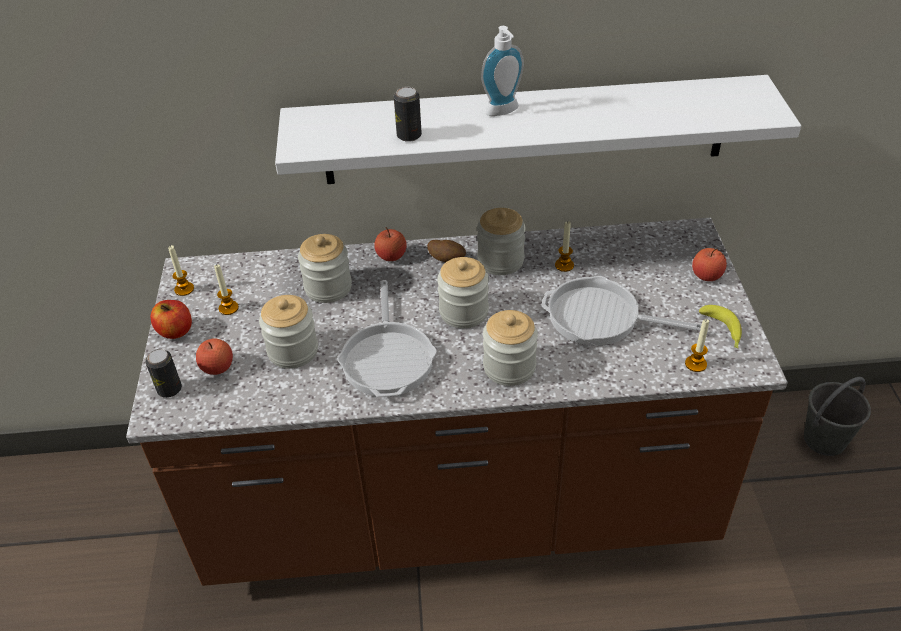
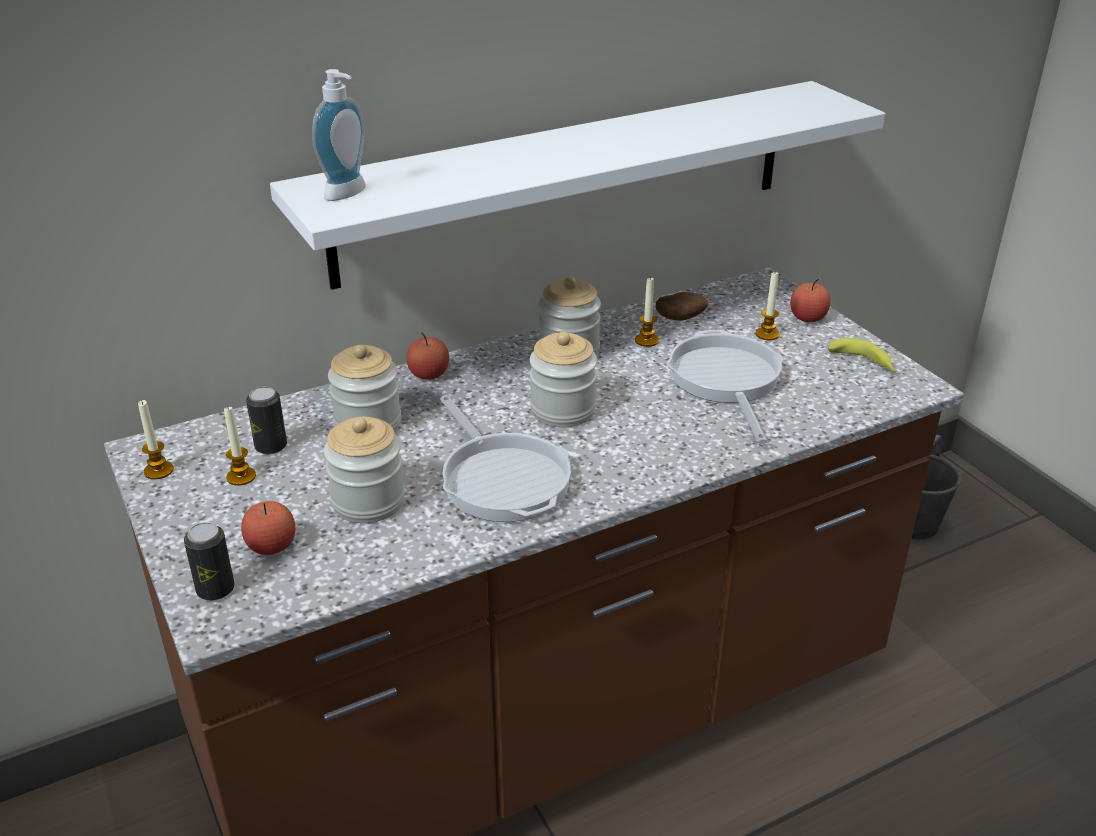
camera: 25 degrees left, 10 degrees down
apple [151,300,192,339] -> none
can [394,87,422,142] -> can moved to [246,387,287,454]
potato [427,240,466,262] -> potato moved to [656,292,708,320]
soap dispenser [481,26,524,116] -> soap dispenser moved to [312,69,366,201]
jar [483,310,538,386] -> none
frying pan [541,276,701,346] -> frying pan turned 90 degrees clockwise [667,330,784,444]
candle [685,319,709,372] -> candle moved to [756,271,780,340]

